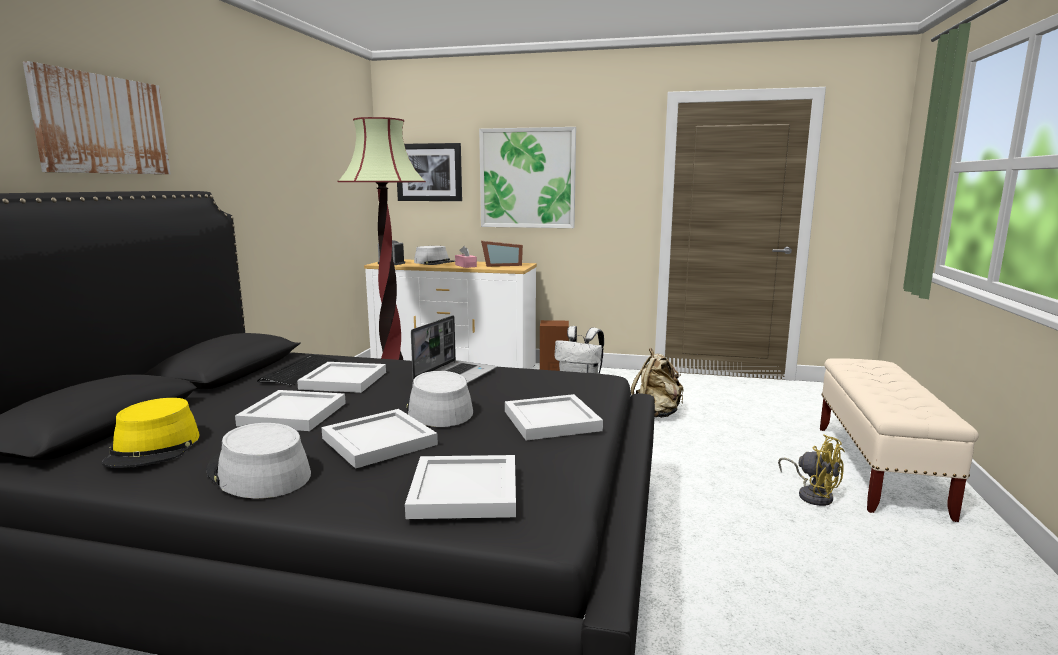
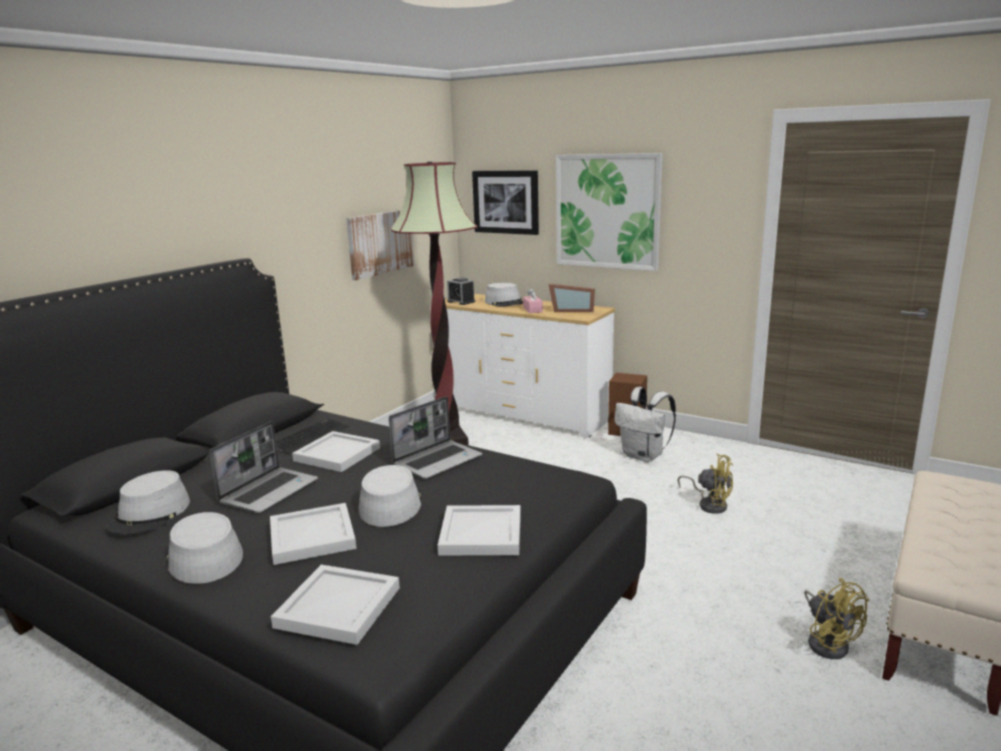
camera: 20 degrees right, 5 degrees up
picture [23,61,170,174] -> picture moved to [346,210,414,280]
yellow hat [102,398,200,468] -> grey hat [106,470,190,535]
white tray [235,390,346,431] -> laptop [210,421,318,513]
beige backpack [631,348,683,418] -> yellow fan [677,454,733,514]

